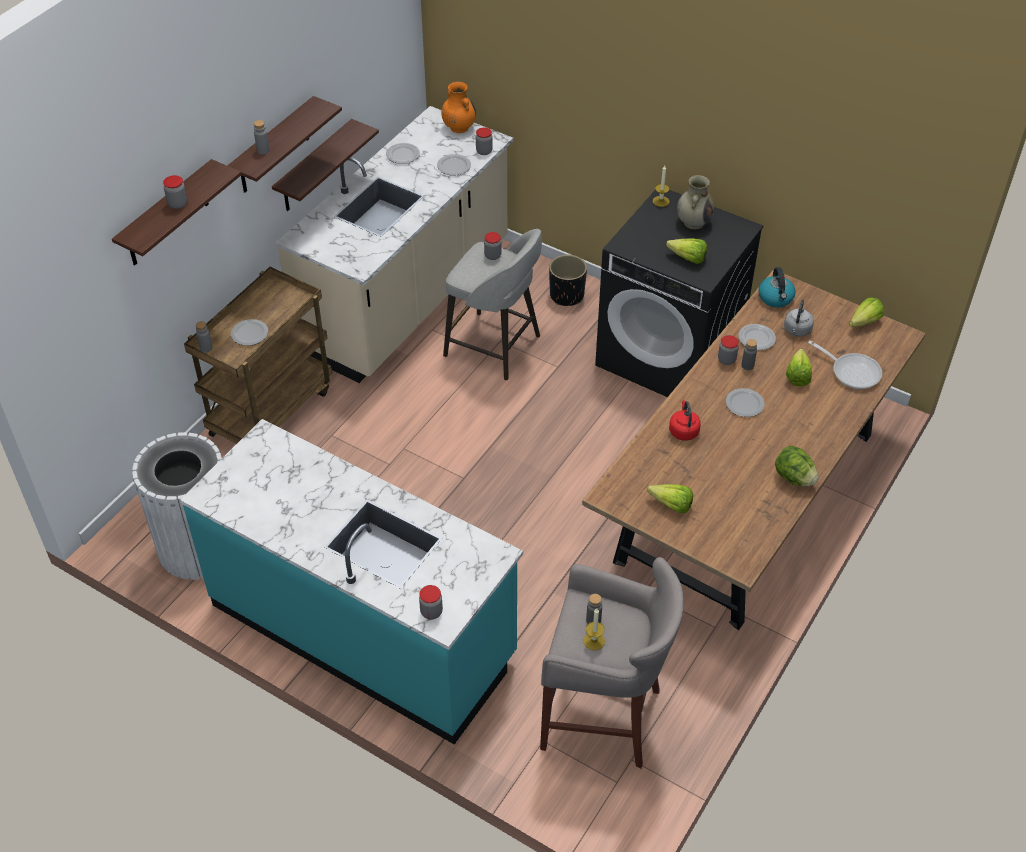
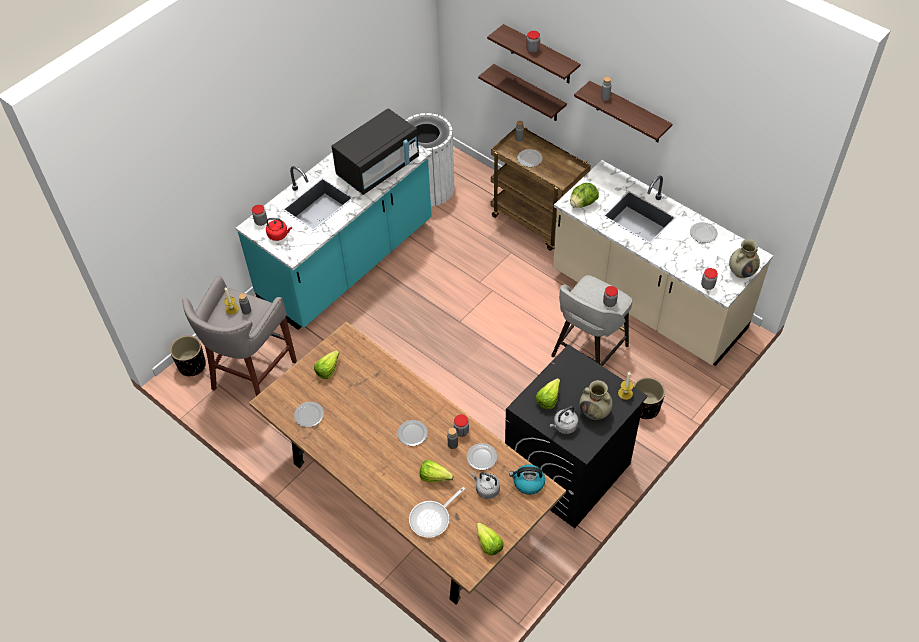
camera: 100 degrees right, 5 degrees up
shelf [272,119,379,211] -> shelf moved to [478,64,567,121]
plate [437,154,471,176] -> plate moved to [294,402,324,427]
orange vase [441,82,476,133] -> beige vase [729,239,760,278]
red kettle [669,400,701,441] -> red kettle moved to [266,218,292,241]
lettuce [775,446,819,486] -> lettuce moved to [570,183,599,208]
none -> black planter [170,336,206,376]
none -> black microwave [332,108,419,195]
none -> grey kettle [549,406,579,434]

